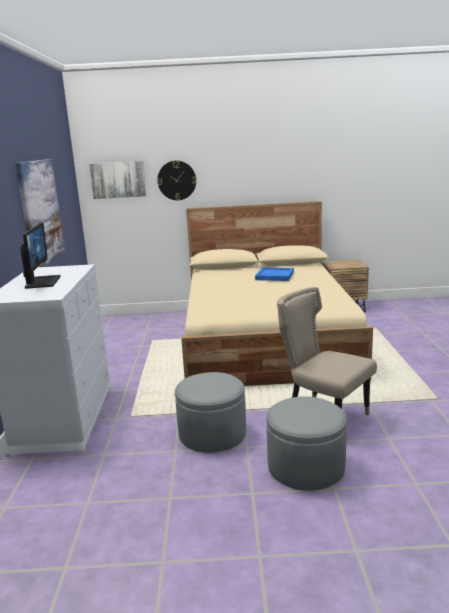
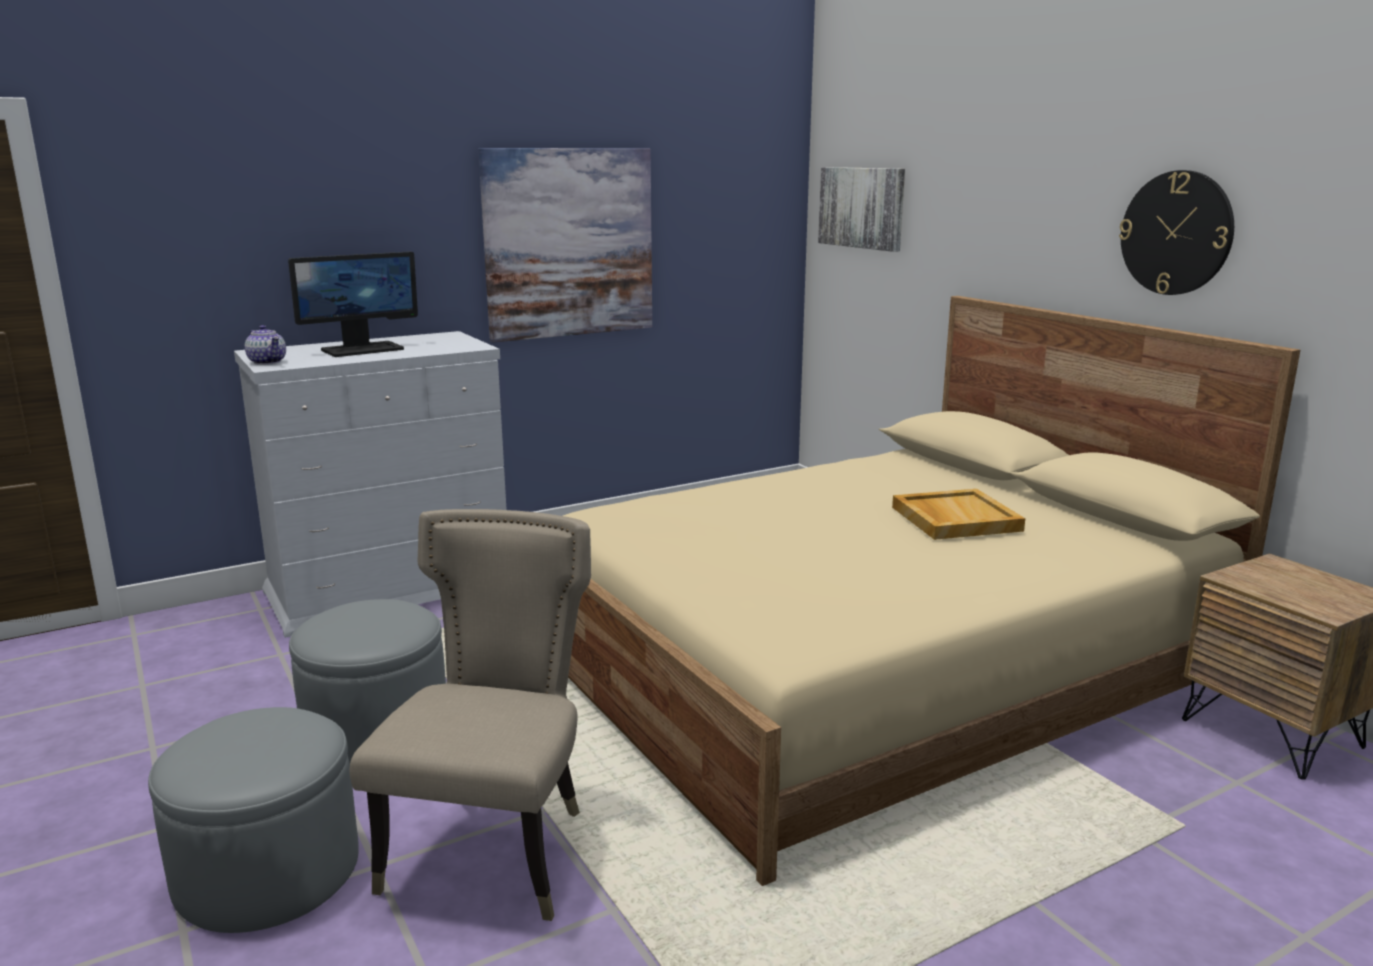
camera: 60 degrees right, 0 degrees up
wall clock [157,161,196,200] -> wall clock moved to [1119,170,1234,295]
blue tray [255,268,294,281] -> beige tray [892,489,1025,540]
none -> teapot [245,325,286,365]

